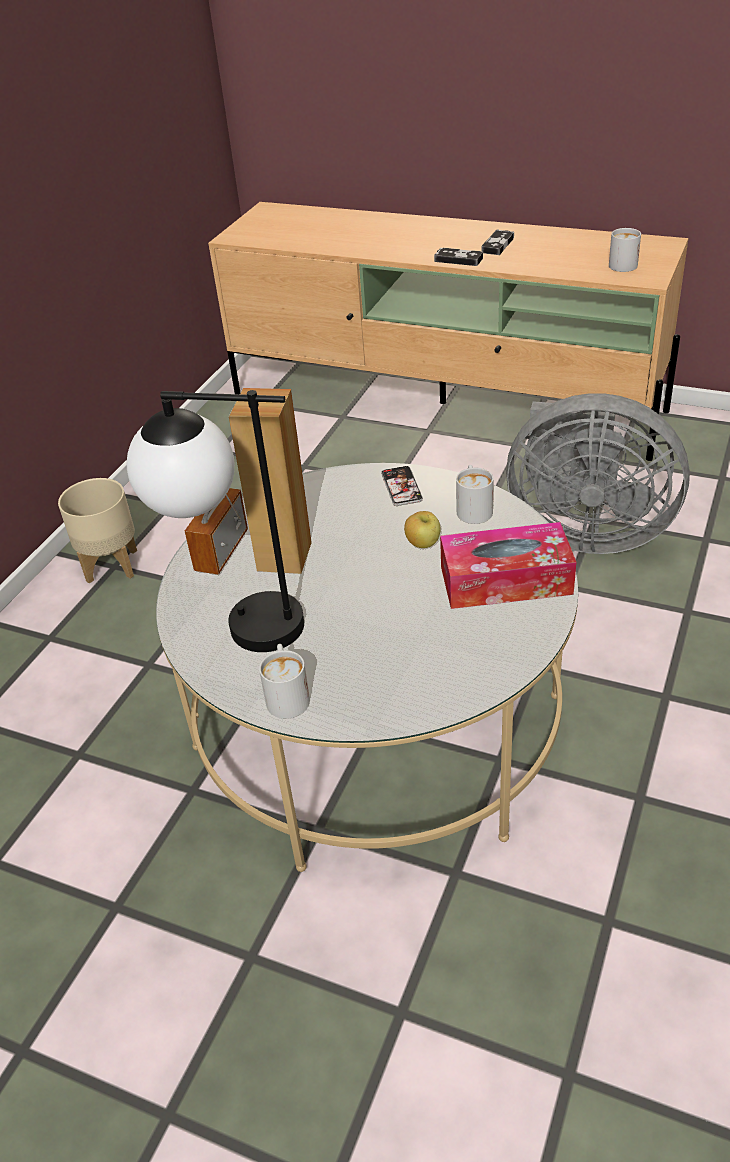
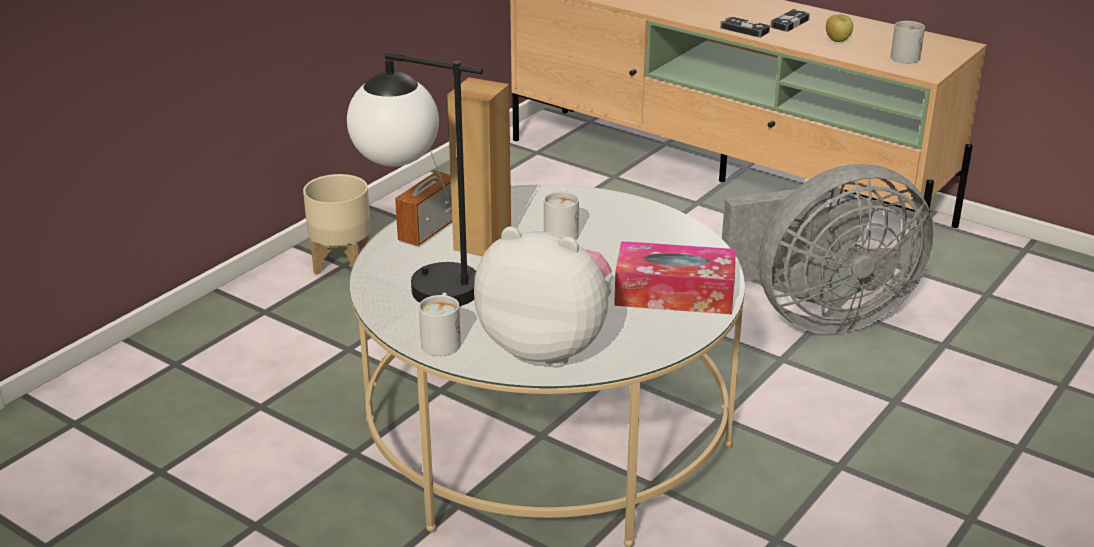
camera: 10 degrees right, 10 degrees down
phone [381,466,423,506] -> none
apple [404,511,440,548] -> apple moved to [826,14,853,42]
white mug [456,465,494,524] -> white mug moved to [544,190,579,240]
grey fan [506,393,690,554] -> grey fan turned 45 degrees counterclockwise [722,164,935,334]
none -> plush toy [474,226,613,367]

